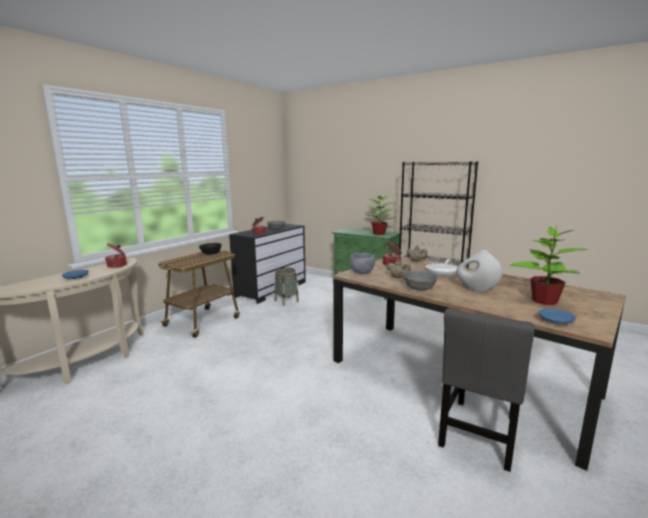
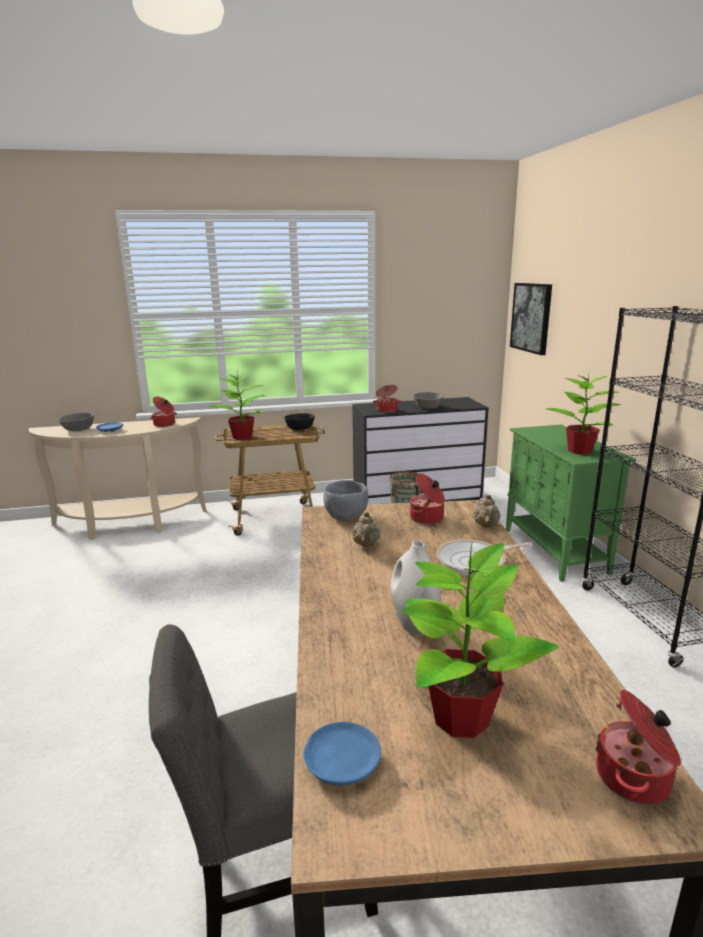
camera: 45 degrees right, 5 degrees up
grey bowl [404,270,438,290] -> grey bowl moved to [58,413,94,431]
none -> potted plant [209,369,266,440]
none -> picture [510,283,552,355]
none -> cooking pot [595,690,681,805]

